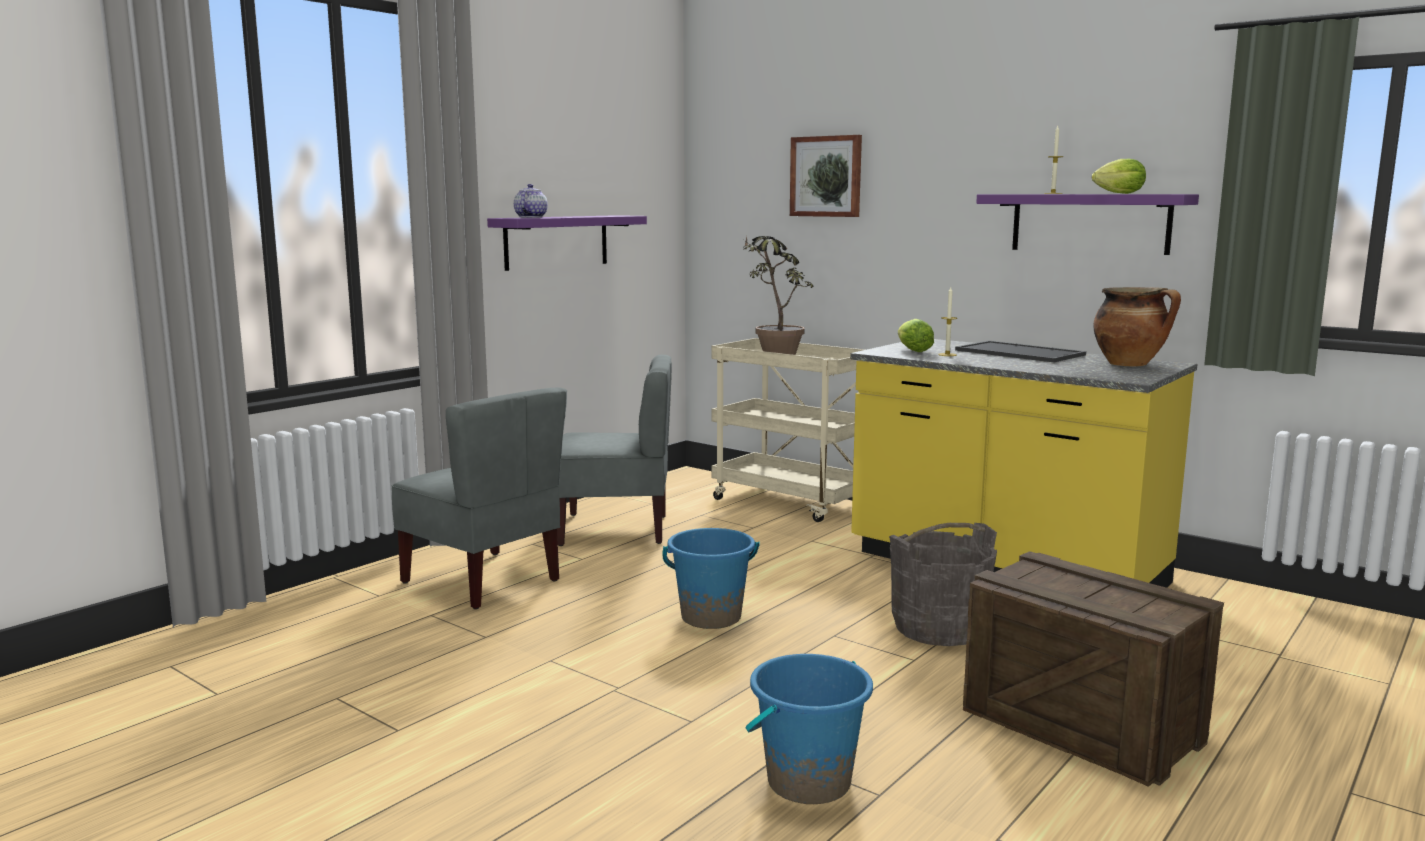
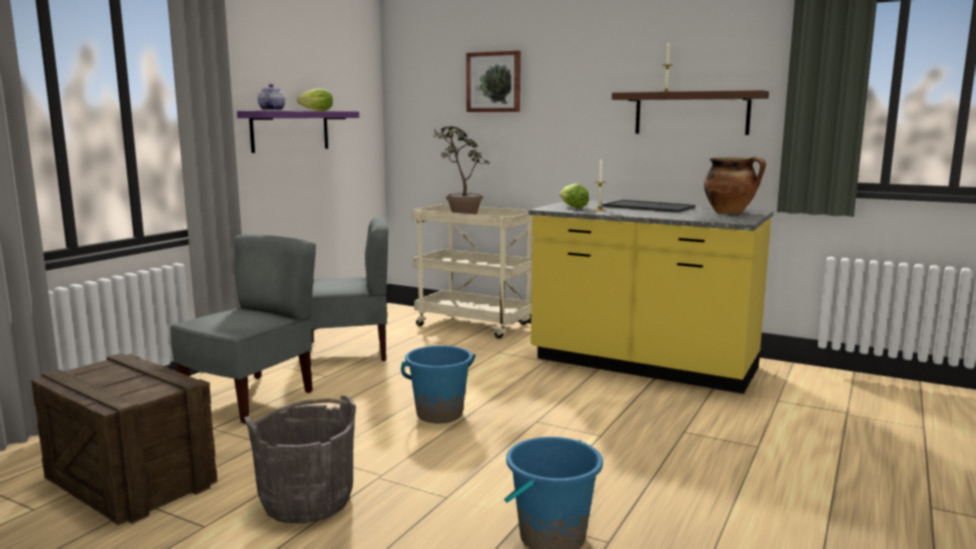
camera: 10 degrees left, 0 degrees up
grey chair [392,388,567,609] -> grey chair turned 90 degrees counterclockwise [170,234,316,424]
grey bucket [889,523,997,646] -> grey bucket moved to [244,396,356,523]
crate [963,551,1224,787] -> crate moved to [31,353,217,525]
purple shelf [976,194,1199,255] -> brown shelf [612,90,769,135]
lettuce [1092,159,1146,194] -> lettuce moved to [297,89,333,111]

